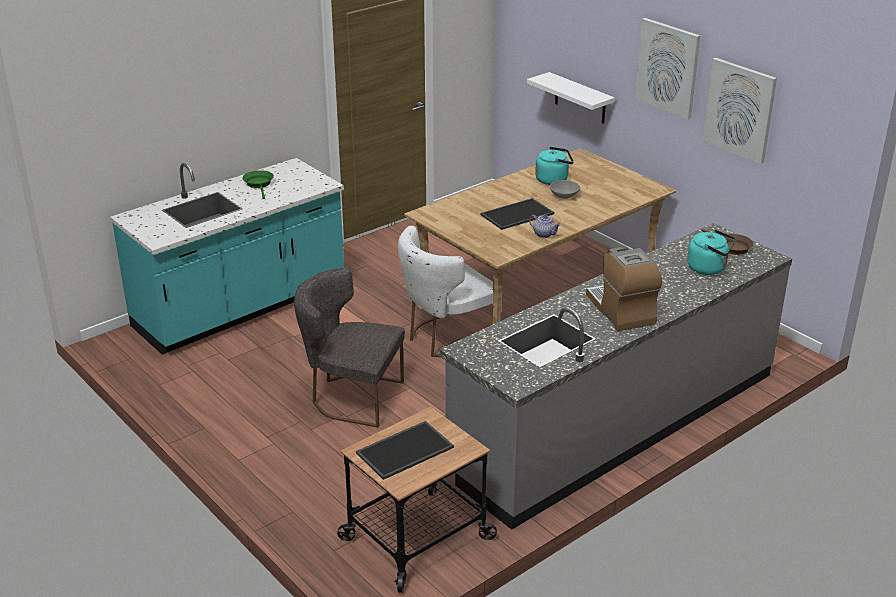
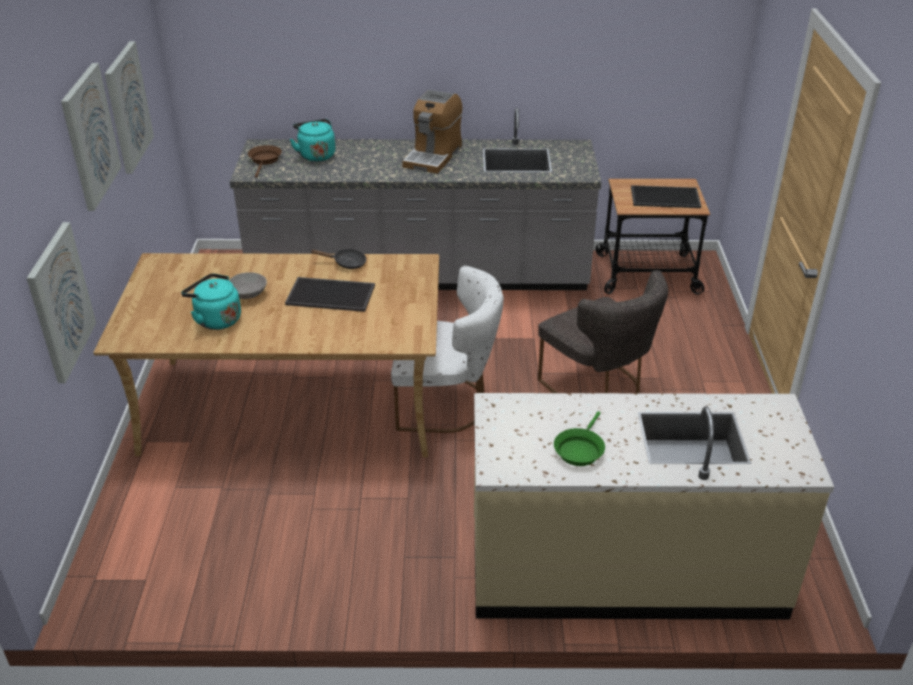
camera: 140 degrees left, 5 degrees up
turquoise counter [110,158,344,354] -> beige counter [474,393,834,620]
white shelf [527,72,615,124] -> picture [27,222,96,383]
teapot [529,215,561,238] -> black frying pan [310,249,366,269]

